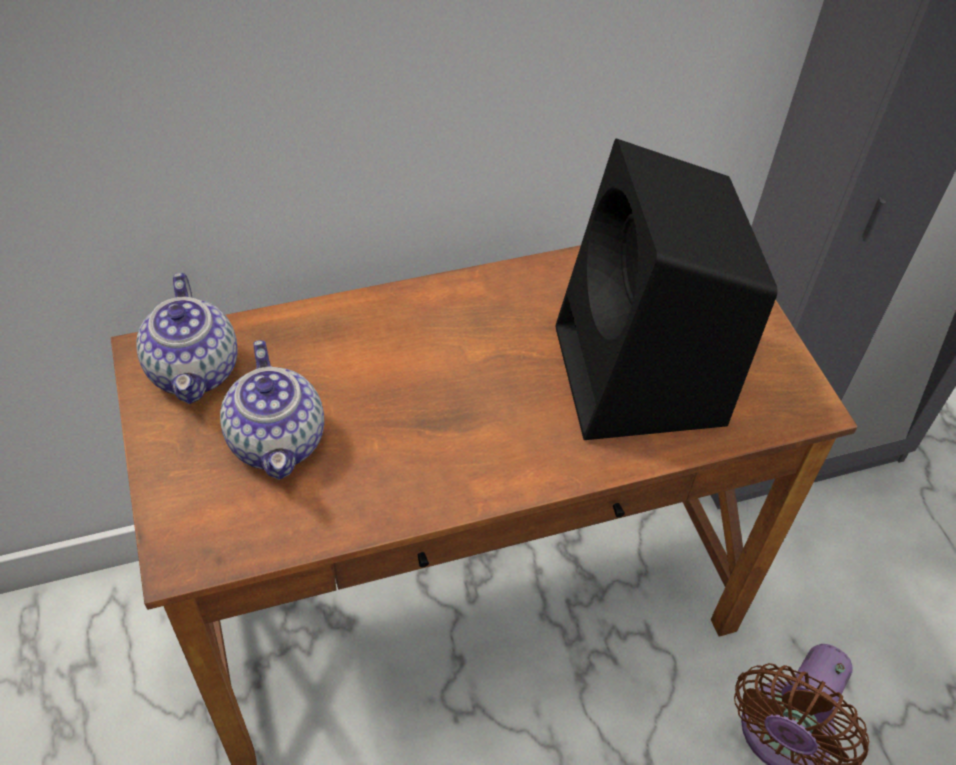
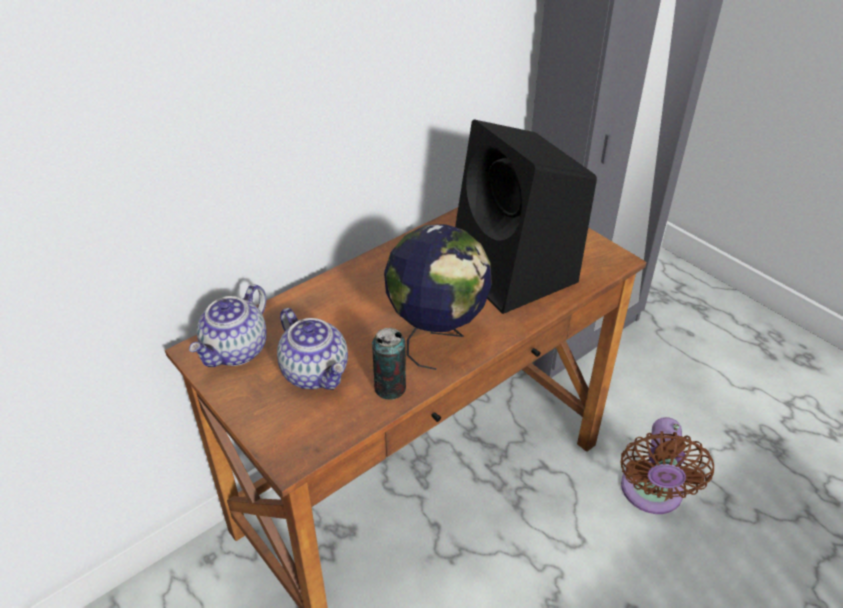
camera: 20 degrees left, 10 degrees down
teapot [136,273,238,404] -> teapot turned 60 degrees clockwise [189,284,267,367]
none -> can [372,328,406,400]
none -> globe [384,224,492,370]

